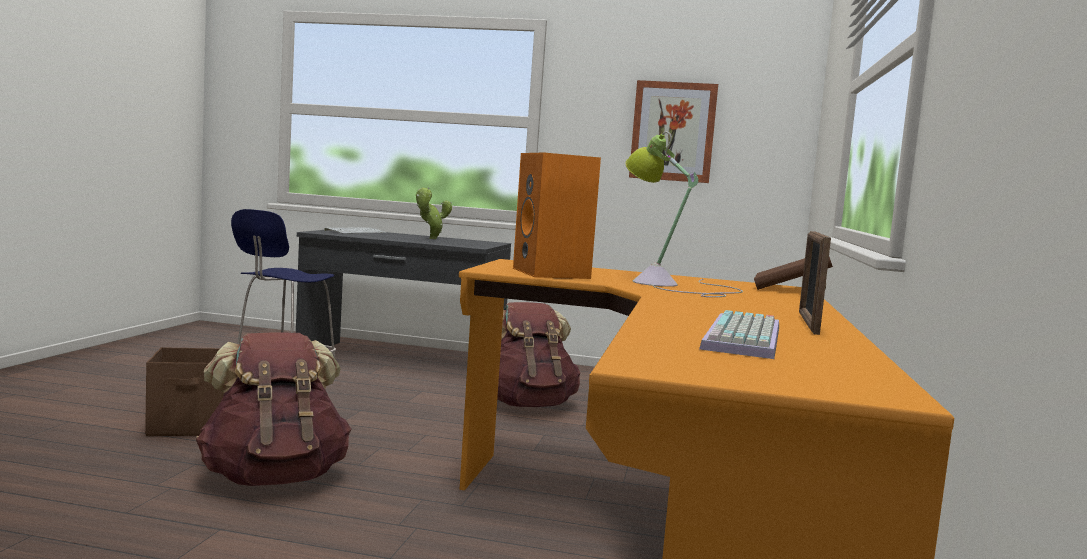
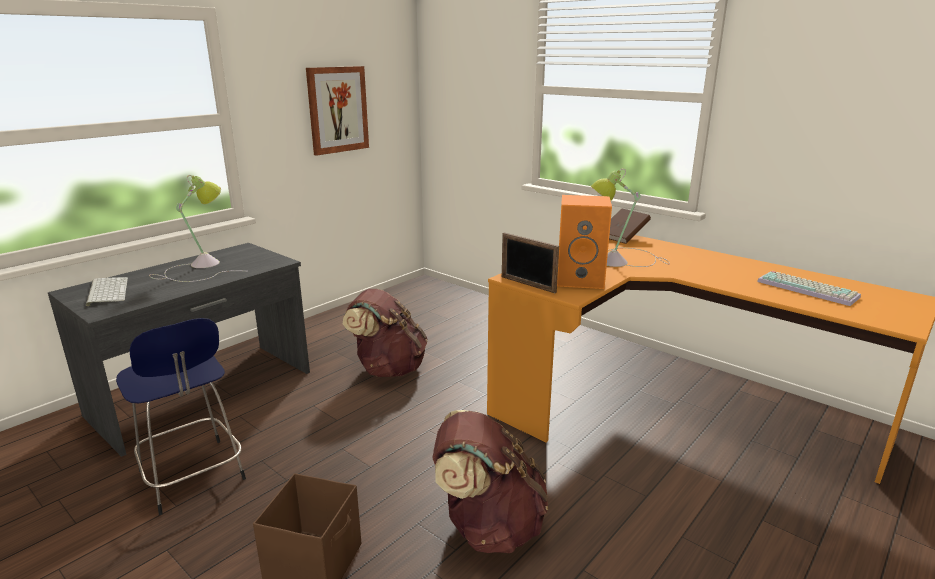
camera: 60 degrees left, 15 degrees up
potted plant [416,187,452,239] -> table lamp [149,175,227,282]
picture frame [799,231,831,335] -> picture frame moved to [502,232,559,293]

